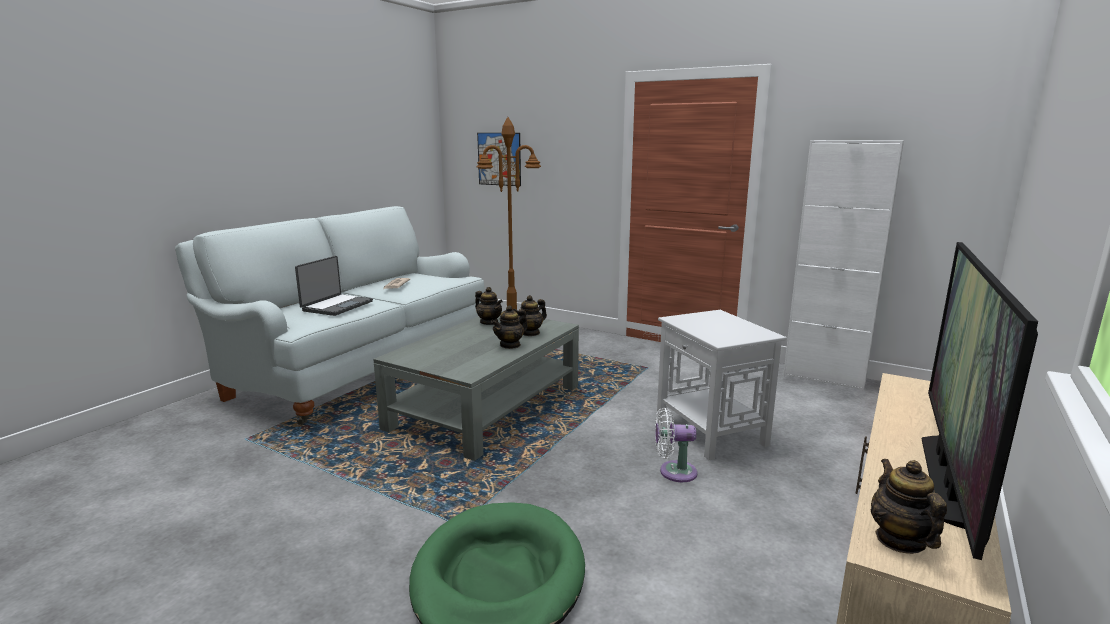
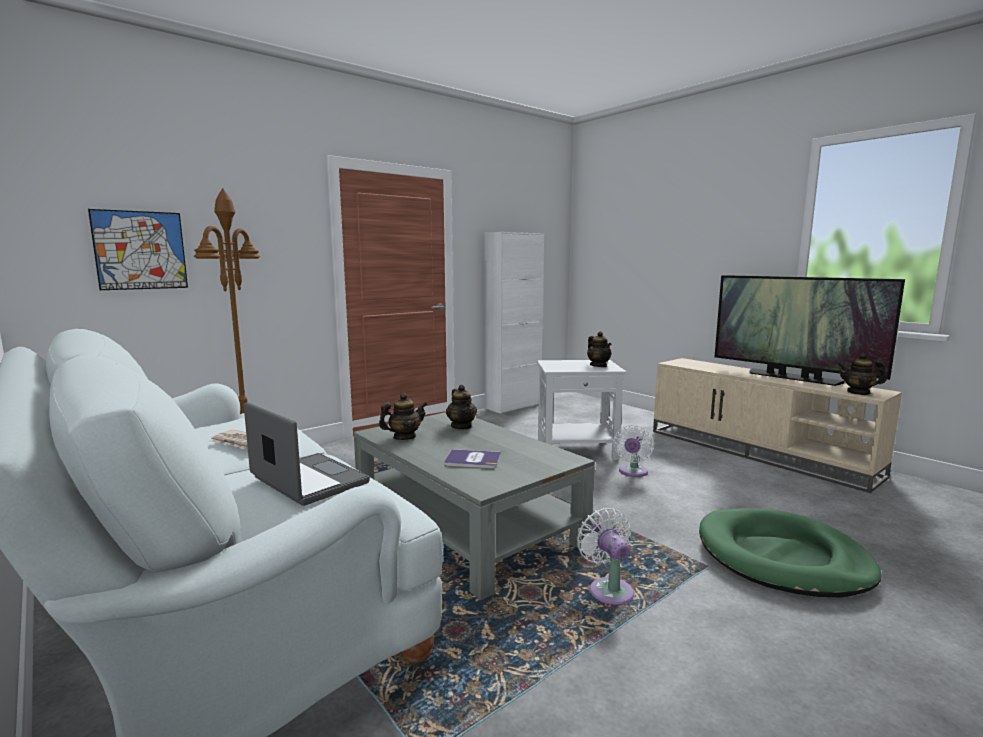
camera: 70 degrees left, 5 degrees down
teapot [491,305,528,349] -> teapot moved to [587,331,612,367]
none -> book [444,449,501,469]
none -> white fan [577,508,634,605]

